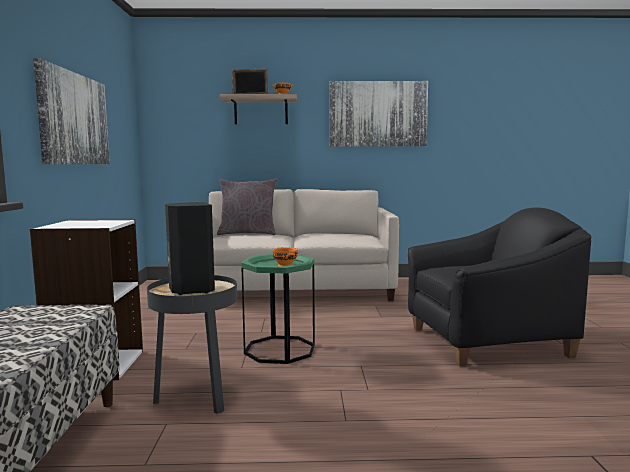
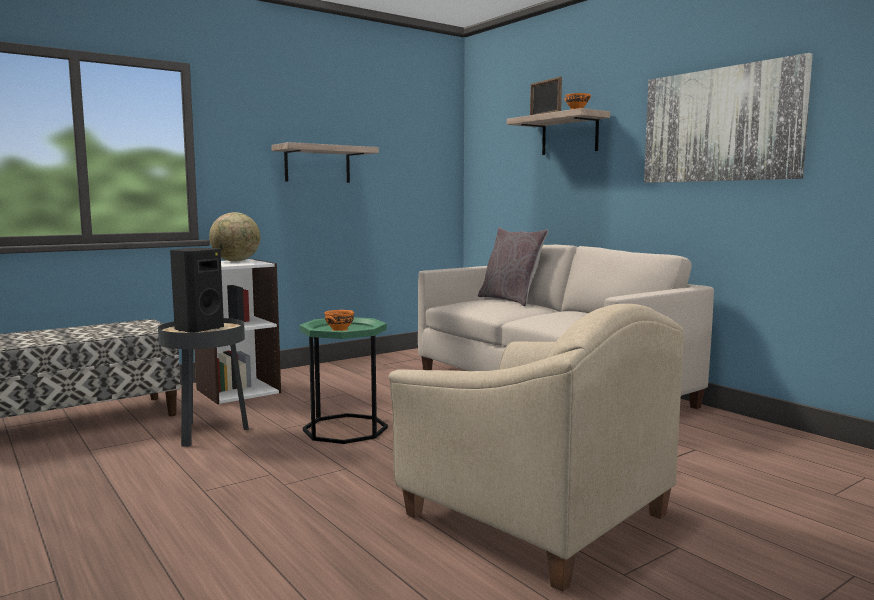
camera: 55 degrees right, 0 degrees up
picture [33,58,110,164] -> shelf [271,142,379,183]
black armchair [408,207,591,366] -> beige armchair [389,304,684,592]
none -> globe [209,212,260,262]

